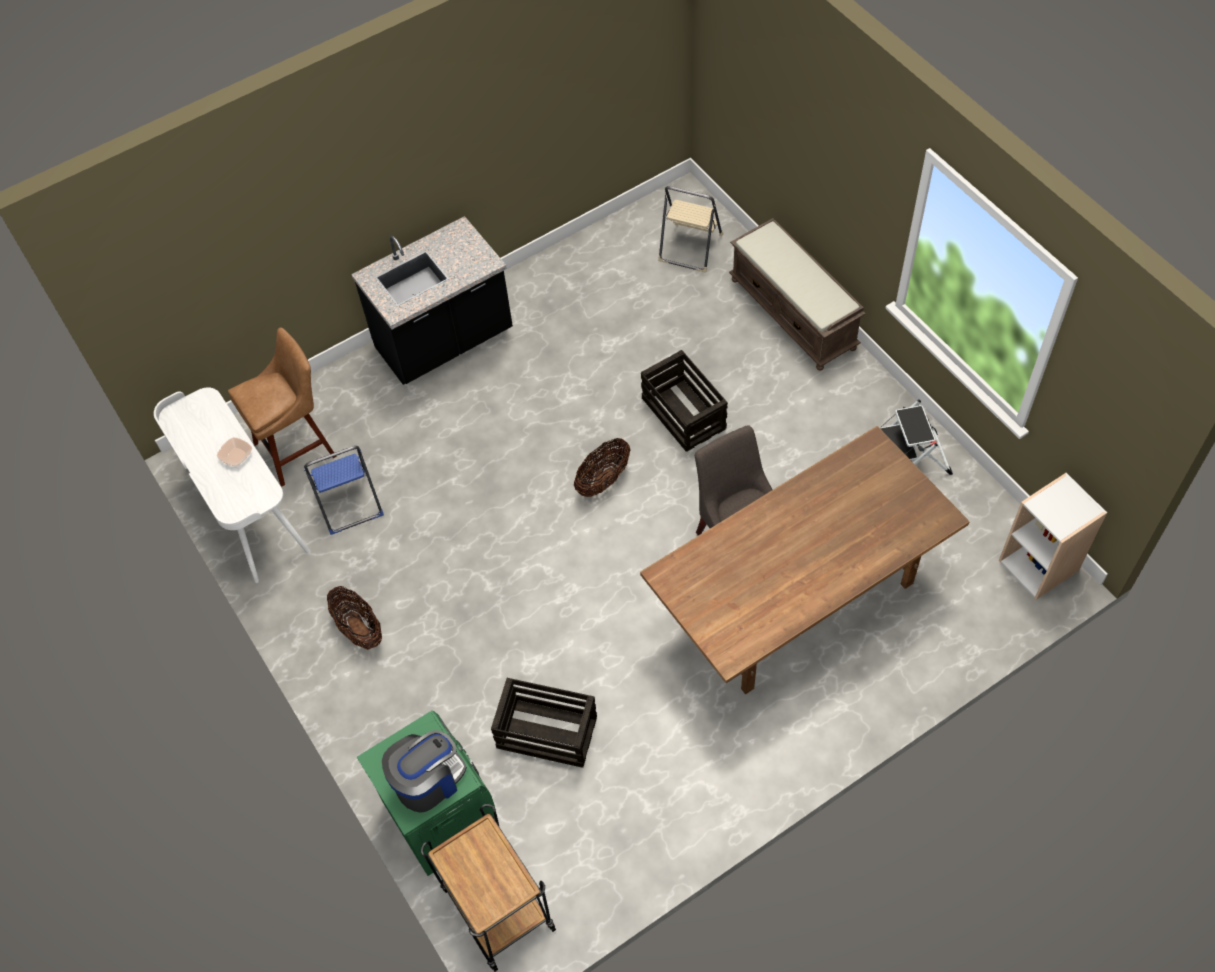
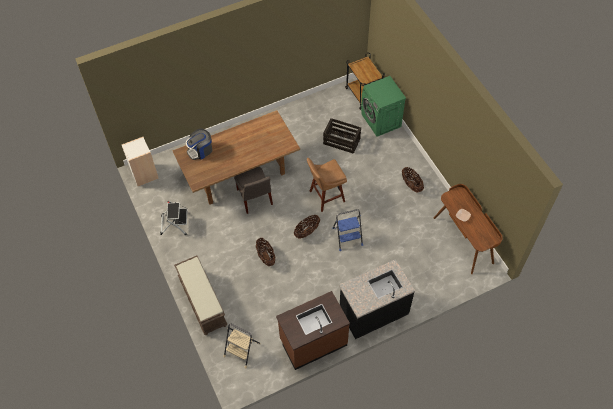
camera: 175 degrees left, 0 degrees up
white desk [154,388,311,583] -> brown desk [434,184,503,274]
brown stool [228,327,337,486] -> brown stool moved to [307,158,347,212]
blue step ladder [304,446,384,535] -> blue step ladder moved to [332,209,363,251]
coffee machine [382,730,467,813] -> coffee machine moved to [186,129,212,160]
crate [641,350,728,452] -> basket [256,238,275,266]
none -> brown counter [276,291,350,370]

